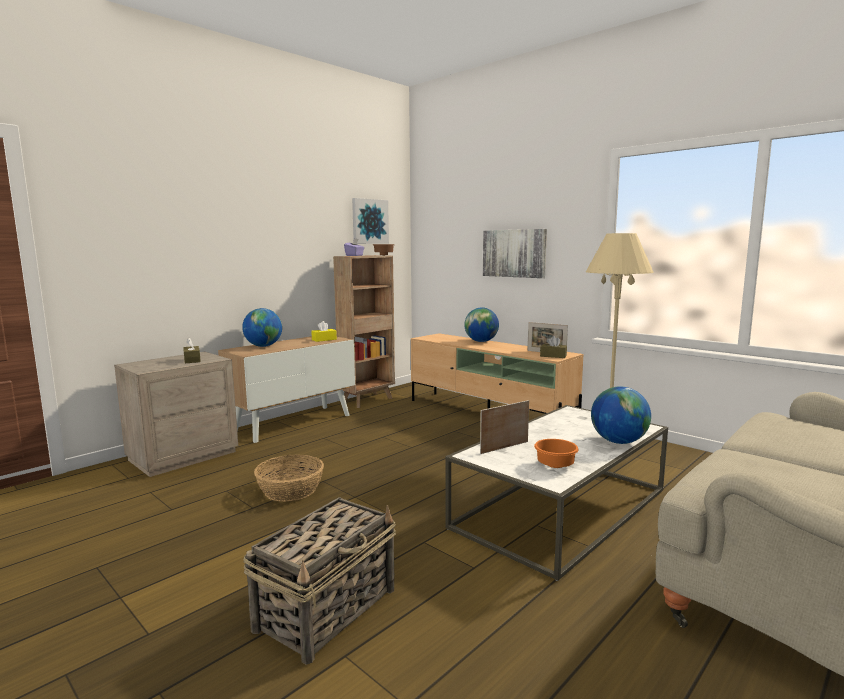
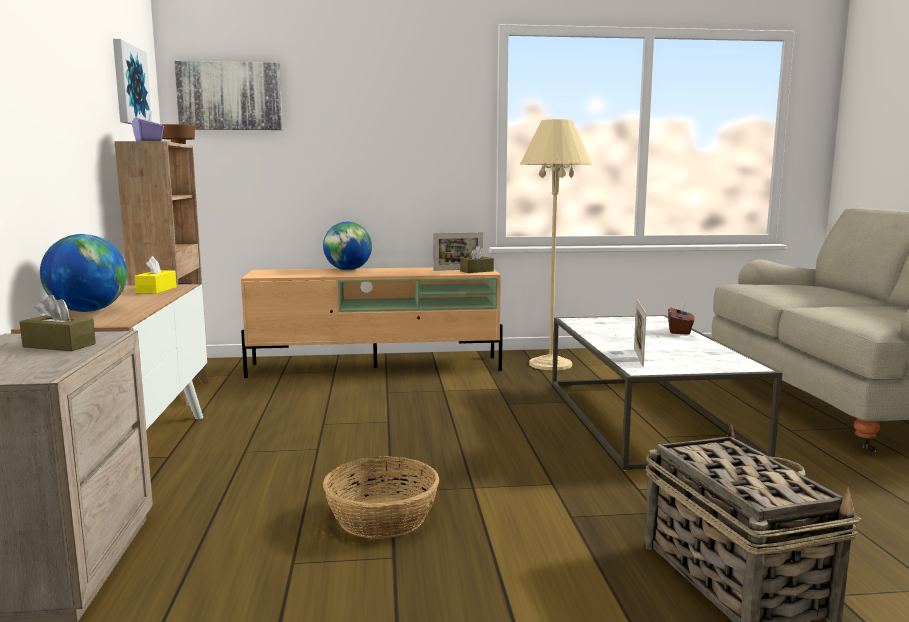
camera: 50 degrees left, 0 degrees up
picture [483,229,547,278] -> picture moved to [174,61,283,130]
orange bowl [534,439,579,468] -> none
globe [591,386,651,444] -> brown tissue box [668,303,695,335]

